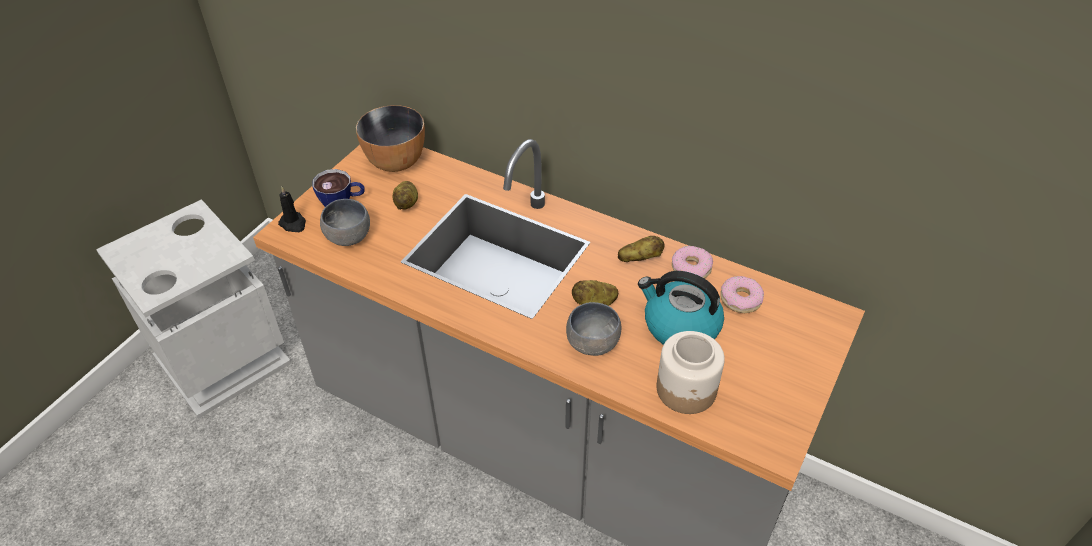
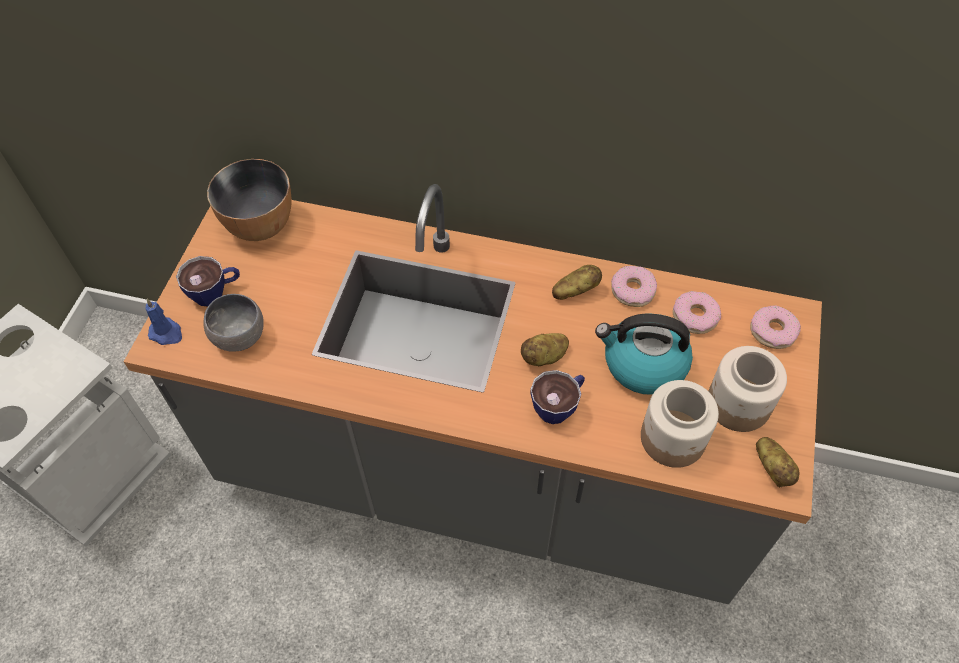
camera: 15 degrees left, 10 degrees up
black candle [278,187,306,232] -> blue candle [145,299,182,345]
potato [393,181,418,210] -> potato moved to [756,437,799,488]
grey bowl [566,302,621,356] -> cup [530,370,585,424]
none -> jar [709,346,787,432]
none -> donut [750,306,801,349]

